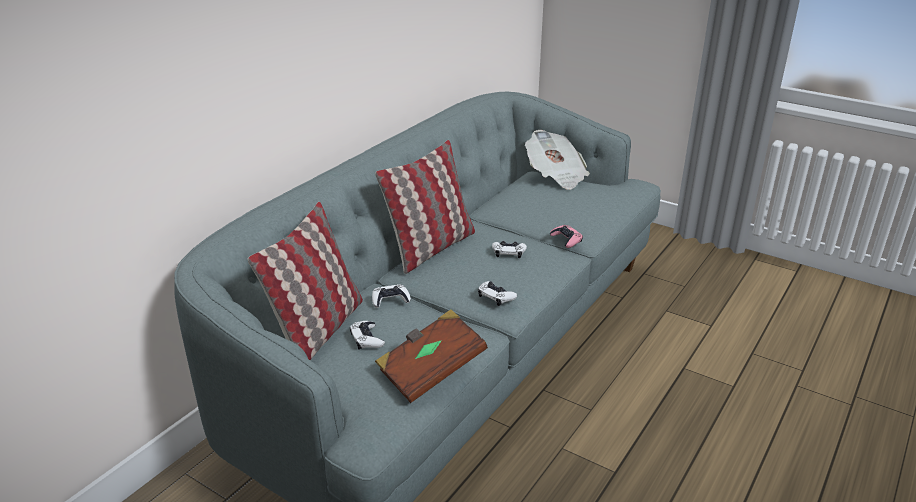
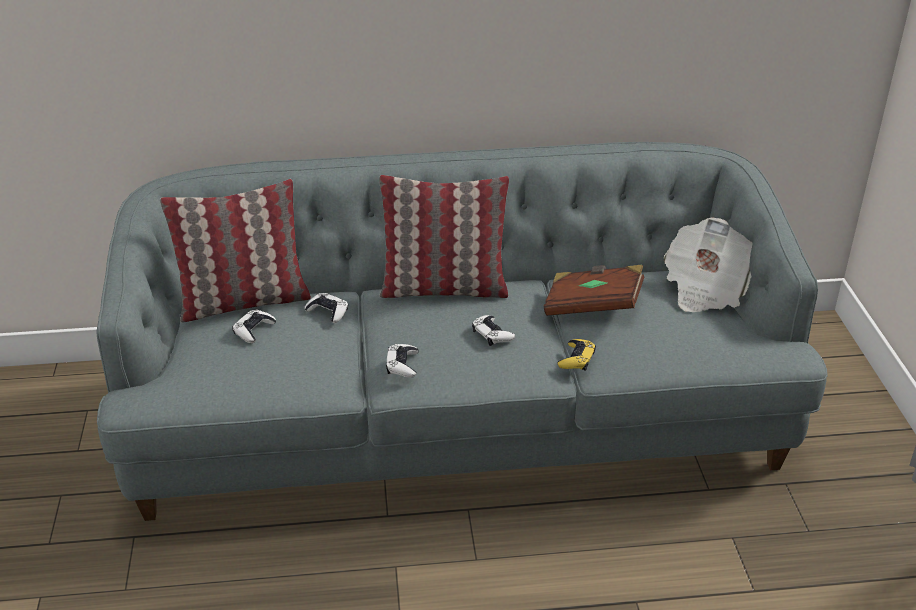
camera: 50 degrees right, 5 degrees up
brown book [375,309,488,403] -> brown book moved to [544,265,644,316]
pink game controller [550,225,583,248] -> yellow game controller [557,339,596,371]

